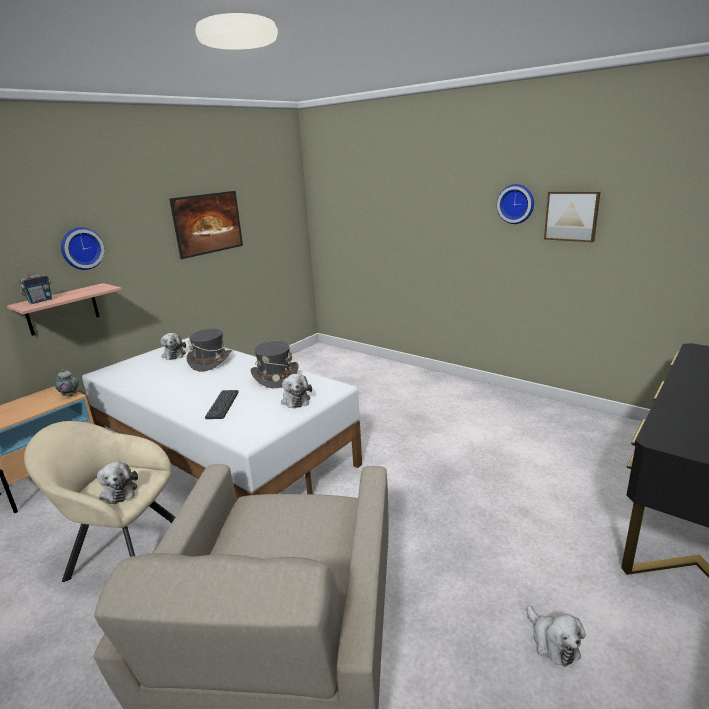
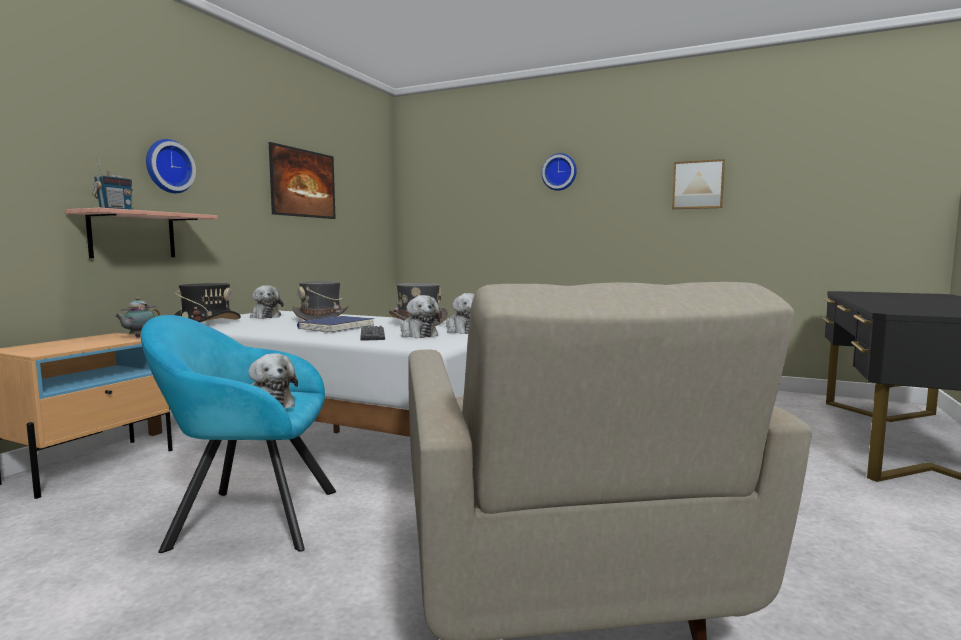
camera: 15 degrees left, 15 degrees down
beige armchair [24,421,175,582] -> turquoise armchair [141,315,336,553]
teapot [55,369,79,396] -> teapot turned 90 degrees counterclockwise [114,297,160,338]
wall clock [497,184,534,224] -> wall clock moved to [542,153,577,191]
plush toy [527,605,586,667] -> plush toy moved to [400,295,440,338]
none -> black hat [174,283,241,322]
none -> blue book [297,316,374,333]

